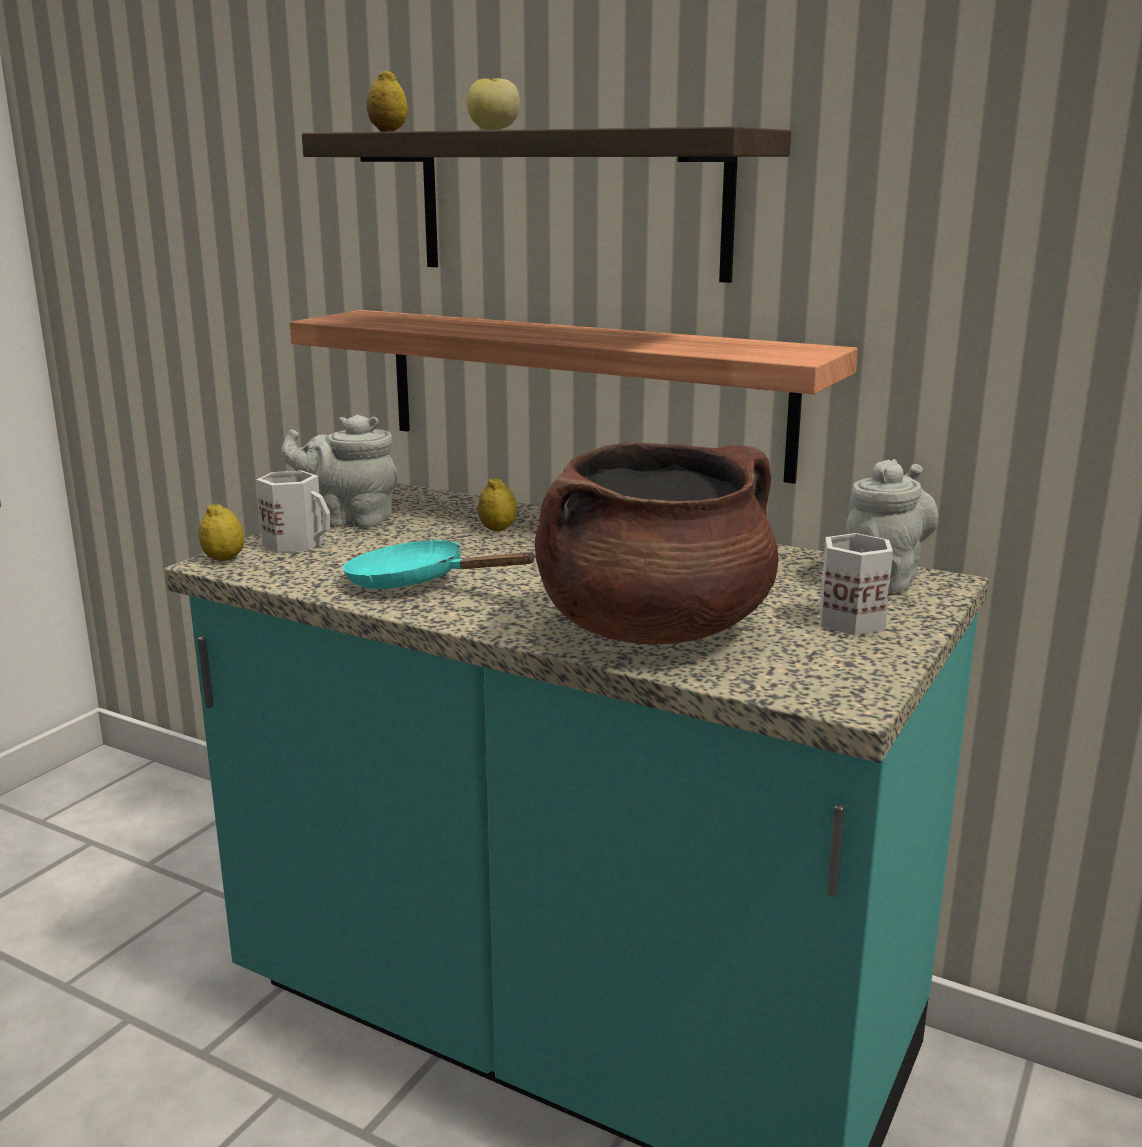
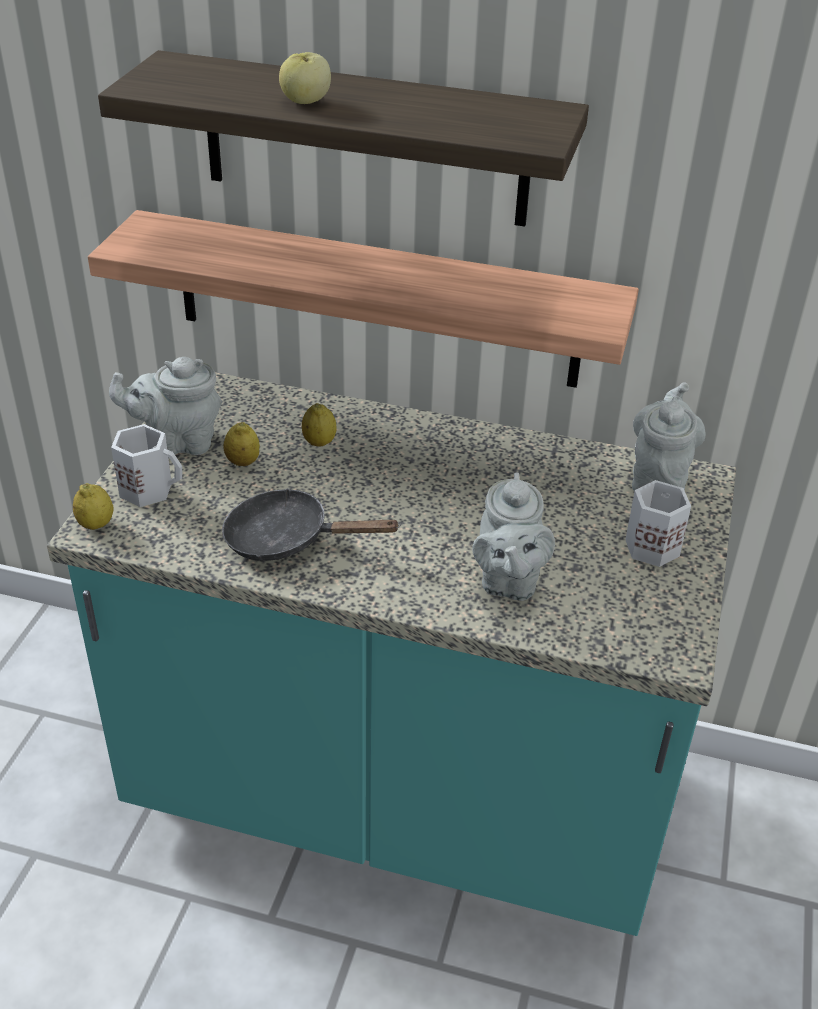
camera: 15 degrees left, 20 degrees up
turquoise frying pan [343,540,536,589] -> black frying pan [222,488,401,561]
lemon [366,69,408,132] -> lemon moved to [223,422,260,466]
brown cooking pot [535,442,778,645] -> grey teapot [472,472,555,601]

